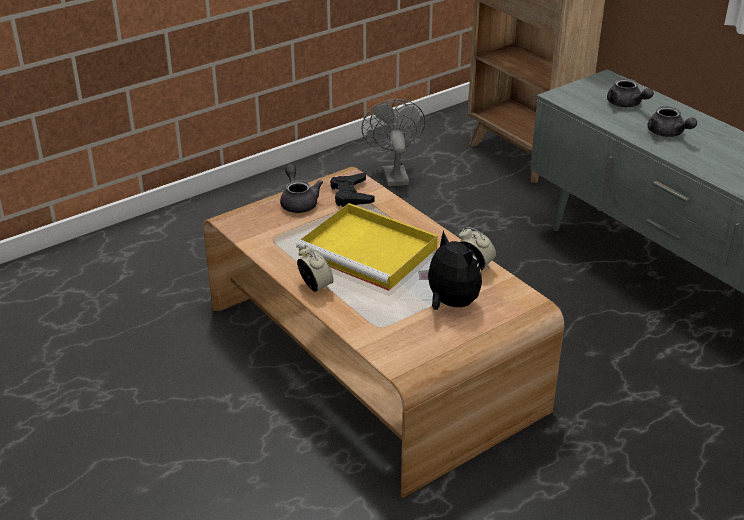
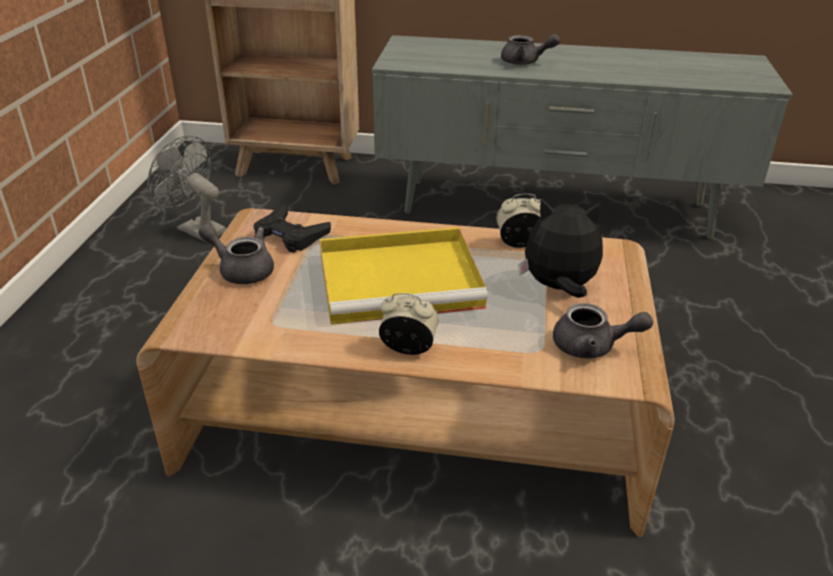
camera: 45 degrees left, 0 degrees up
grey teapot [607,79,654,107] -> grey teapot moved to [553,303,653,359]

